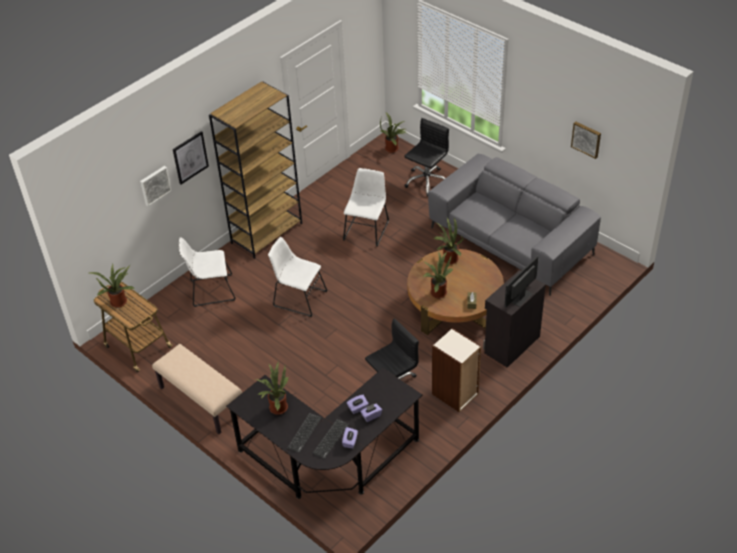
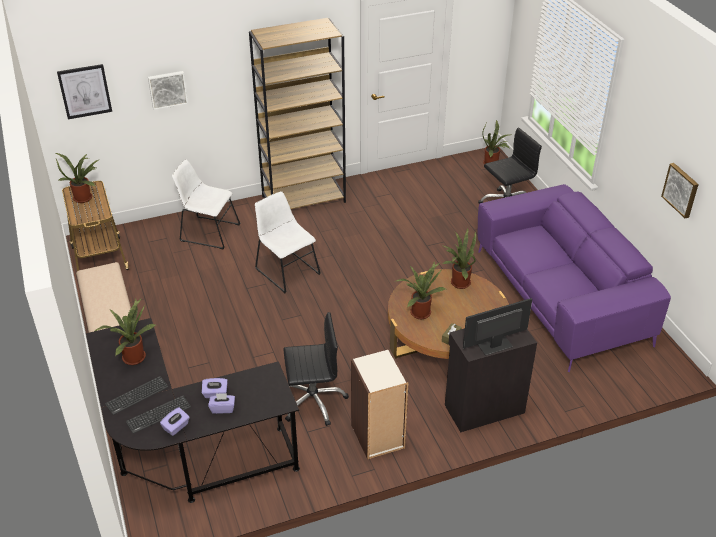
camera: 25 degrees right, 5 degrees down
picture [173,131,209,185] -> picture moved to [57,64,112,119]
white chair [343,168,389,247] -> none
grey sofa [428,154,601,296] -> purple sofa [478,184,671,372]

